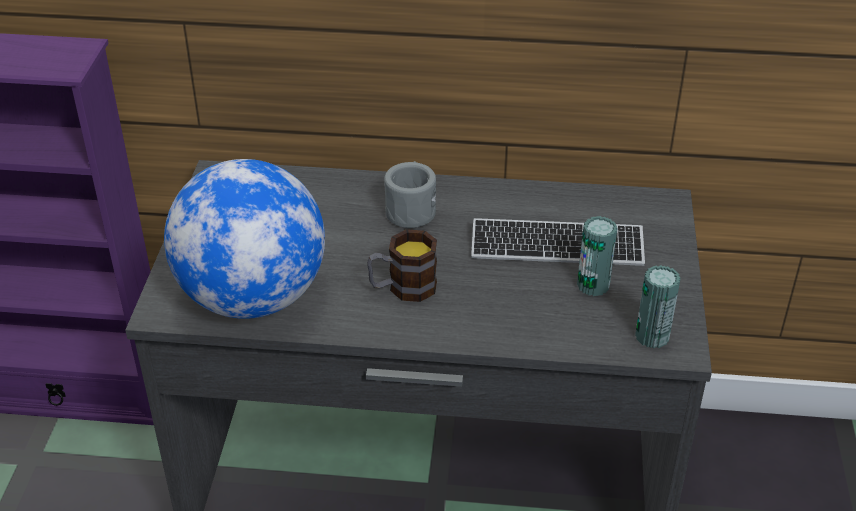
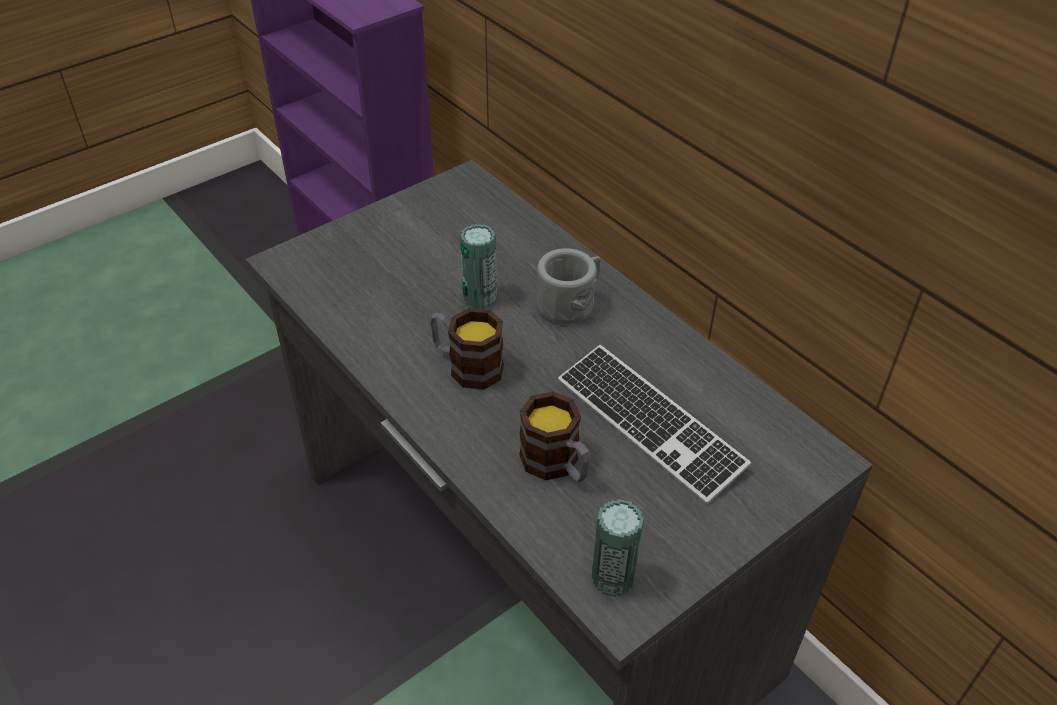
camera: 45 degrees right, 5 degrees up
globe [164,159,325,319] -> none
can [577,216,617,296] -> can moved to [460,224,497,308]
none -> mug [519,391,590,482]

